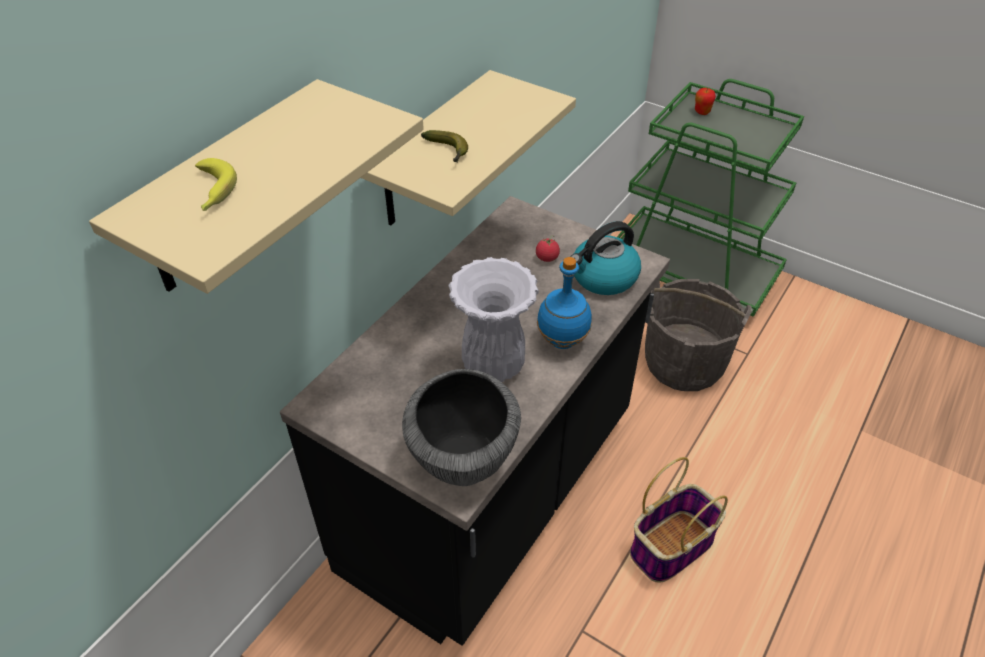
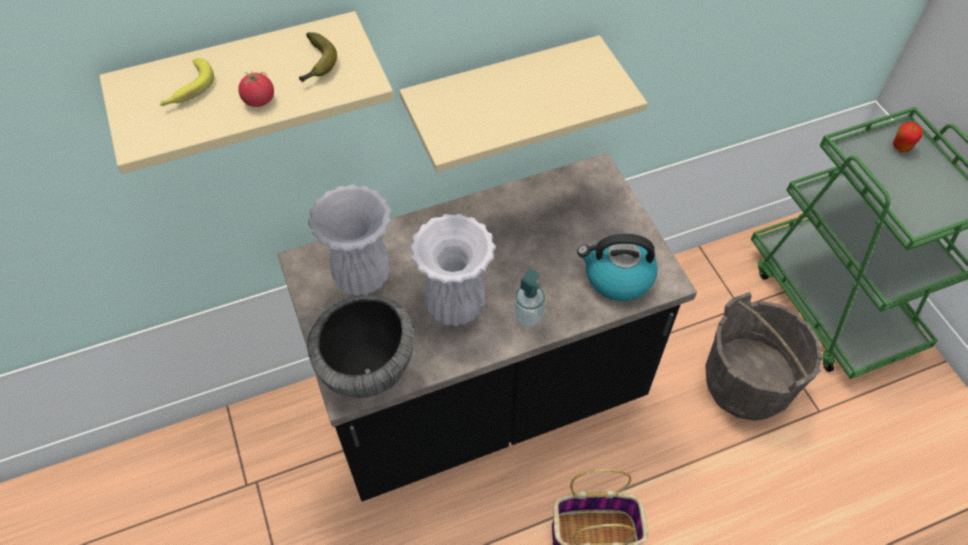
camera: 35 degrees right, 10 degrees up
banana [421,130,468,163] -> banana moved to [299,32,337,82]
tomato [536,235,560,262] -> tomato moved to [238,70,274,107]
blue bottle [537,257,592,349] -> soap dispenser [514,268,545,327]
none -> white vase [308,184,392,295]

